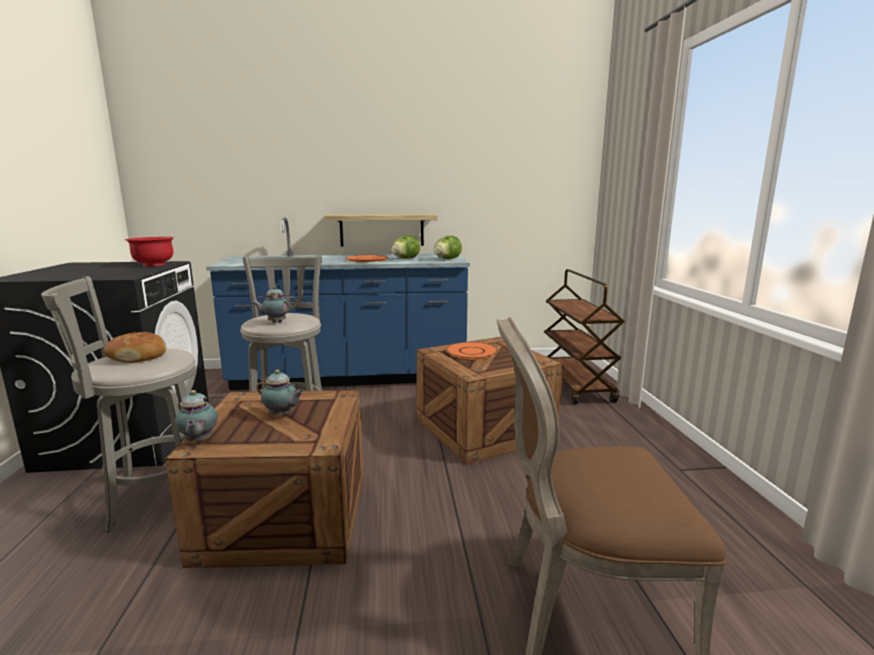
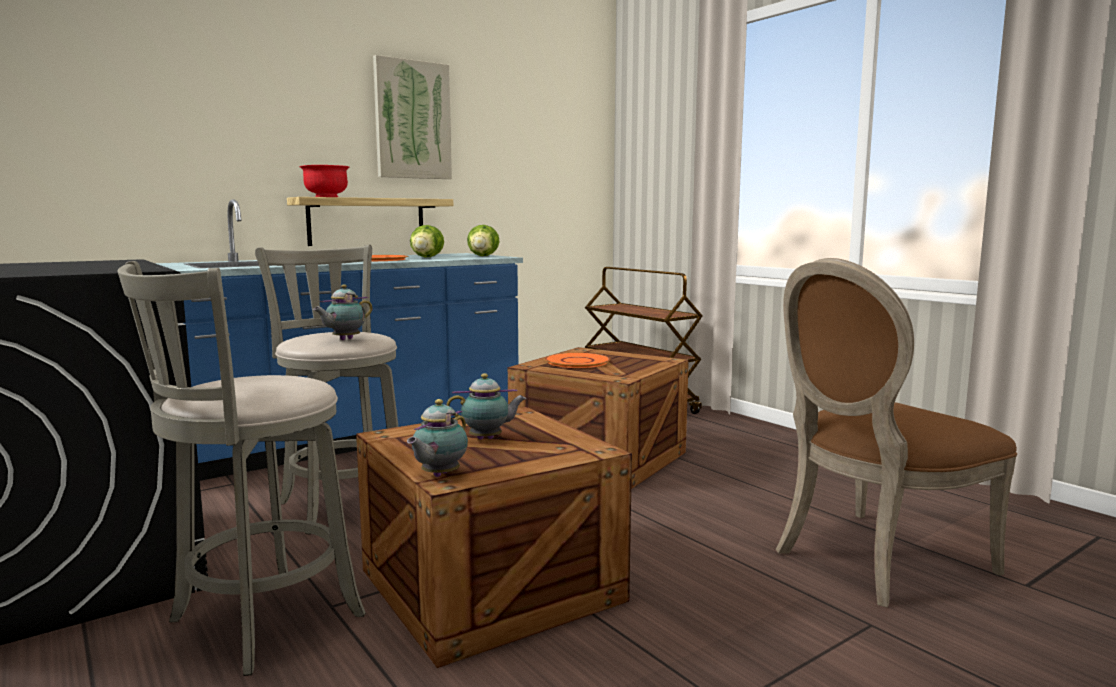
camera: 30 degrees left, 5 degrees down
bread [104,332,166,363] -> none
red bowl [125,237,174,267] -> red bowl moved to [300,165,350,197]
teapot [175,390,218,443] -> teapot turned 75 degrees clockwise [407,399,468,477]
none -> picture [373,55,452,179]

